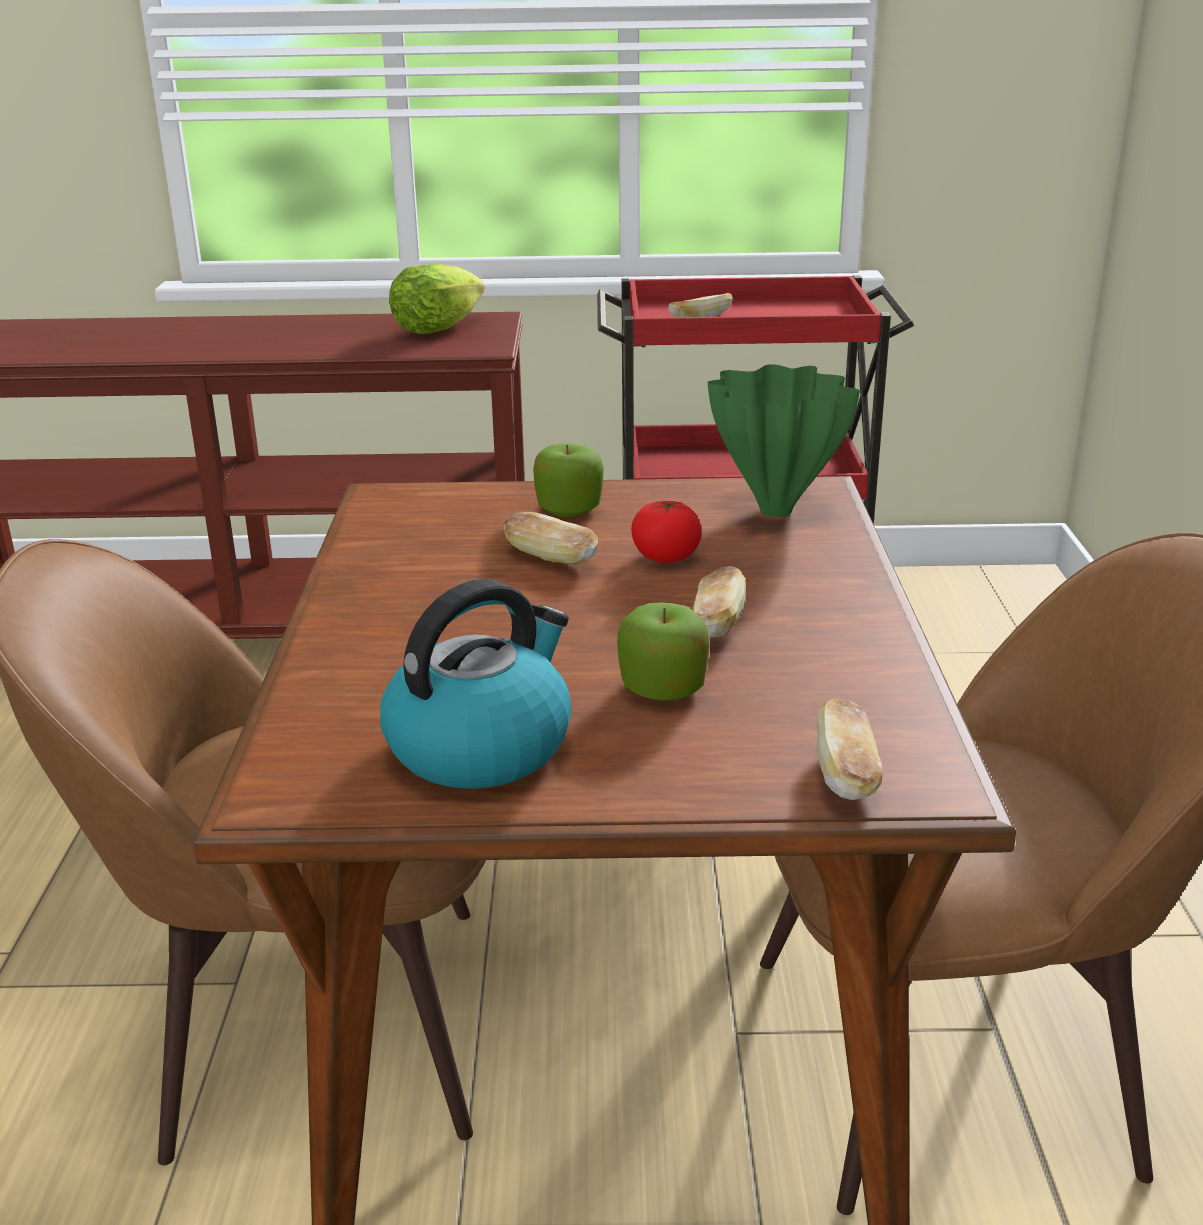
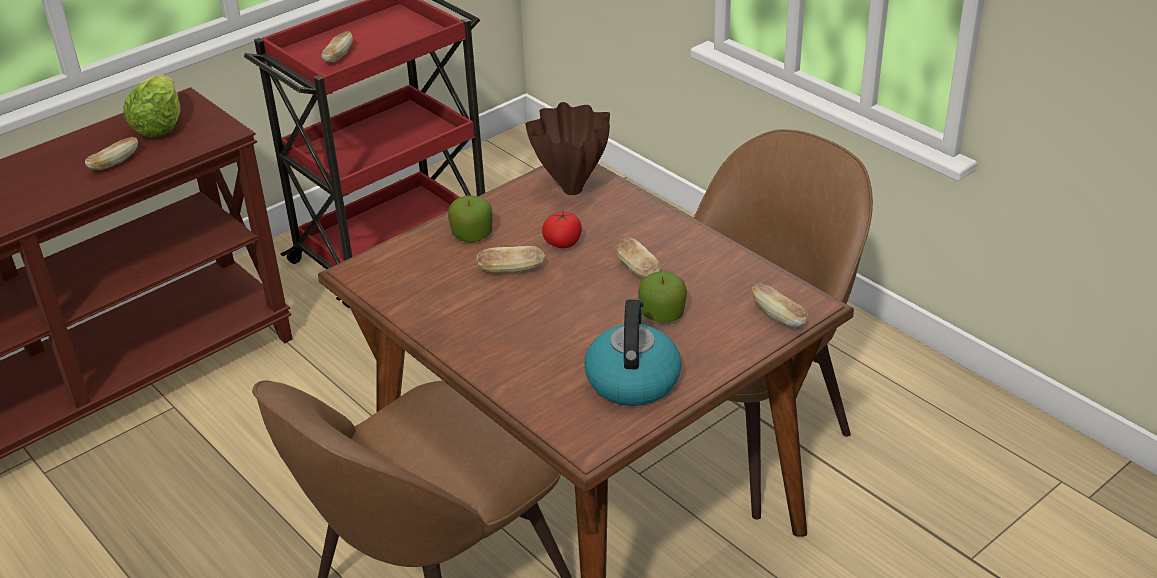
camera: 40 degrees left, 10 degrees up
green vase [708,364,860,517] -> brown vase [525,102,610,195]
none -> bread [85,137,138,170]

